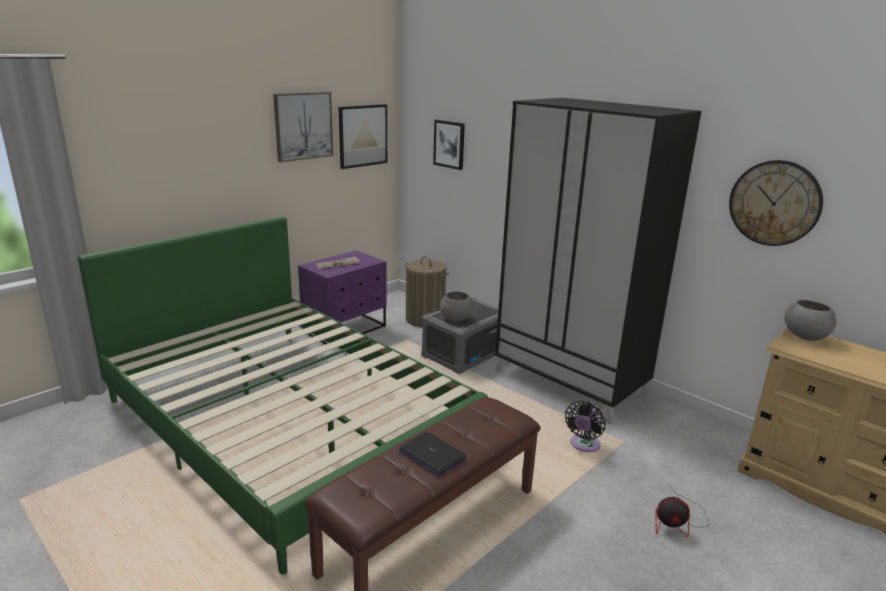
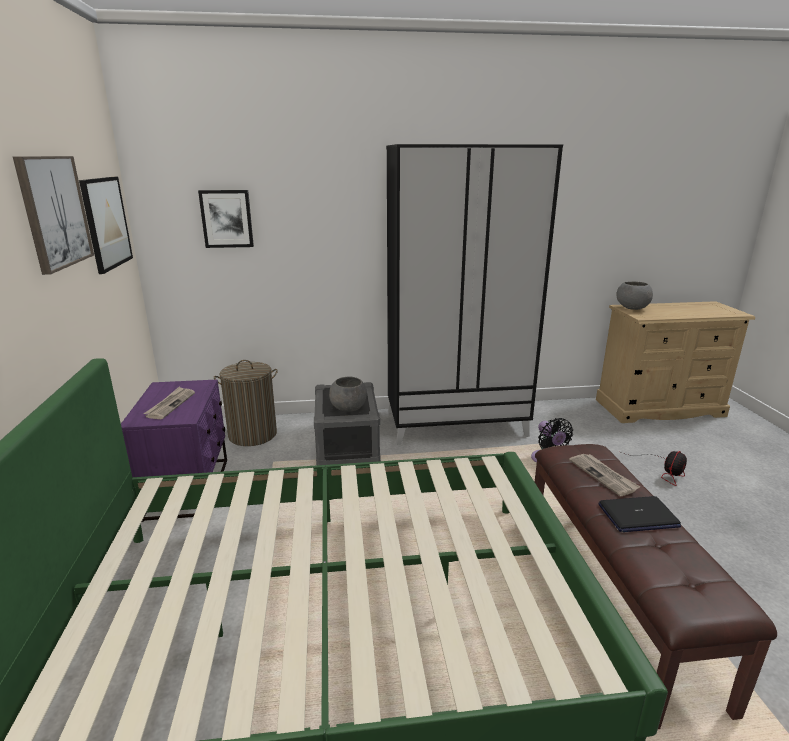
camera: 50 degrees left, 0 degrees up
wall clock [729,160,823,246] -> none
none -> newspaper [569,454,640,496]

